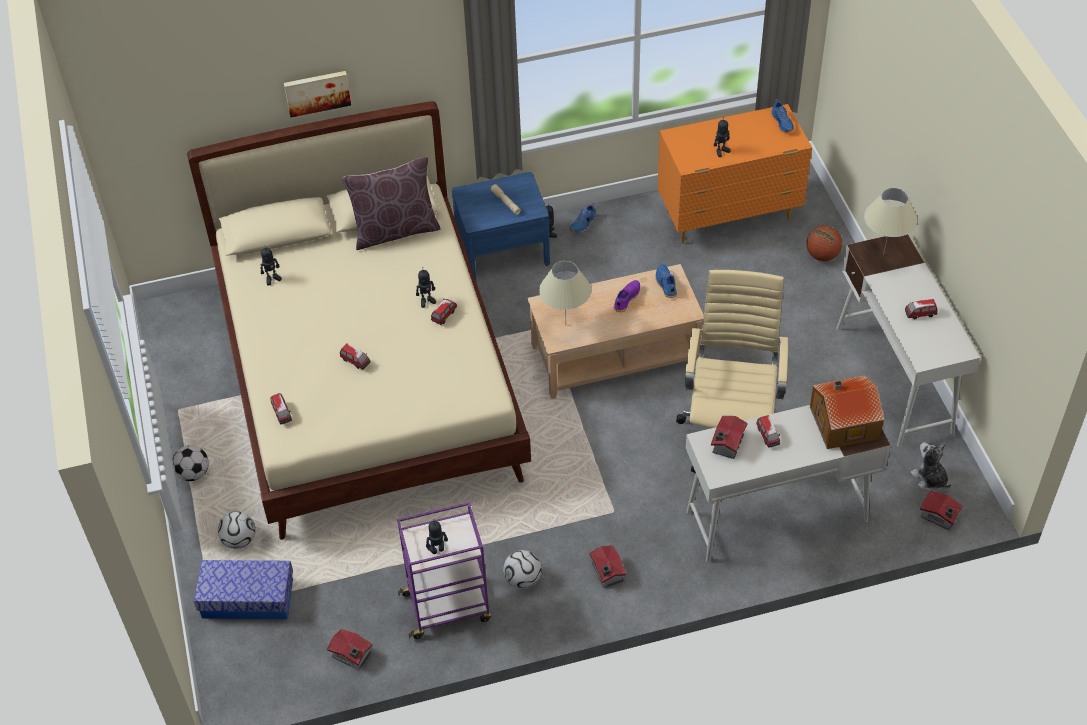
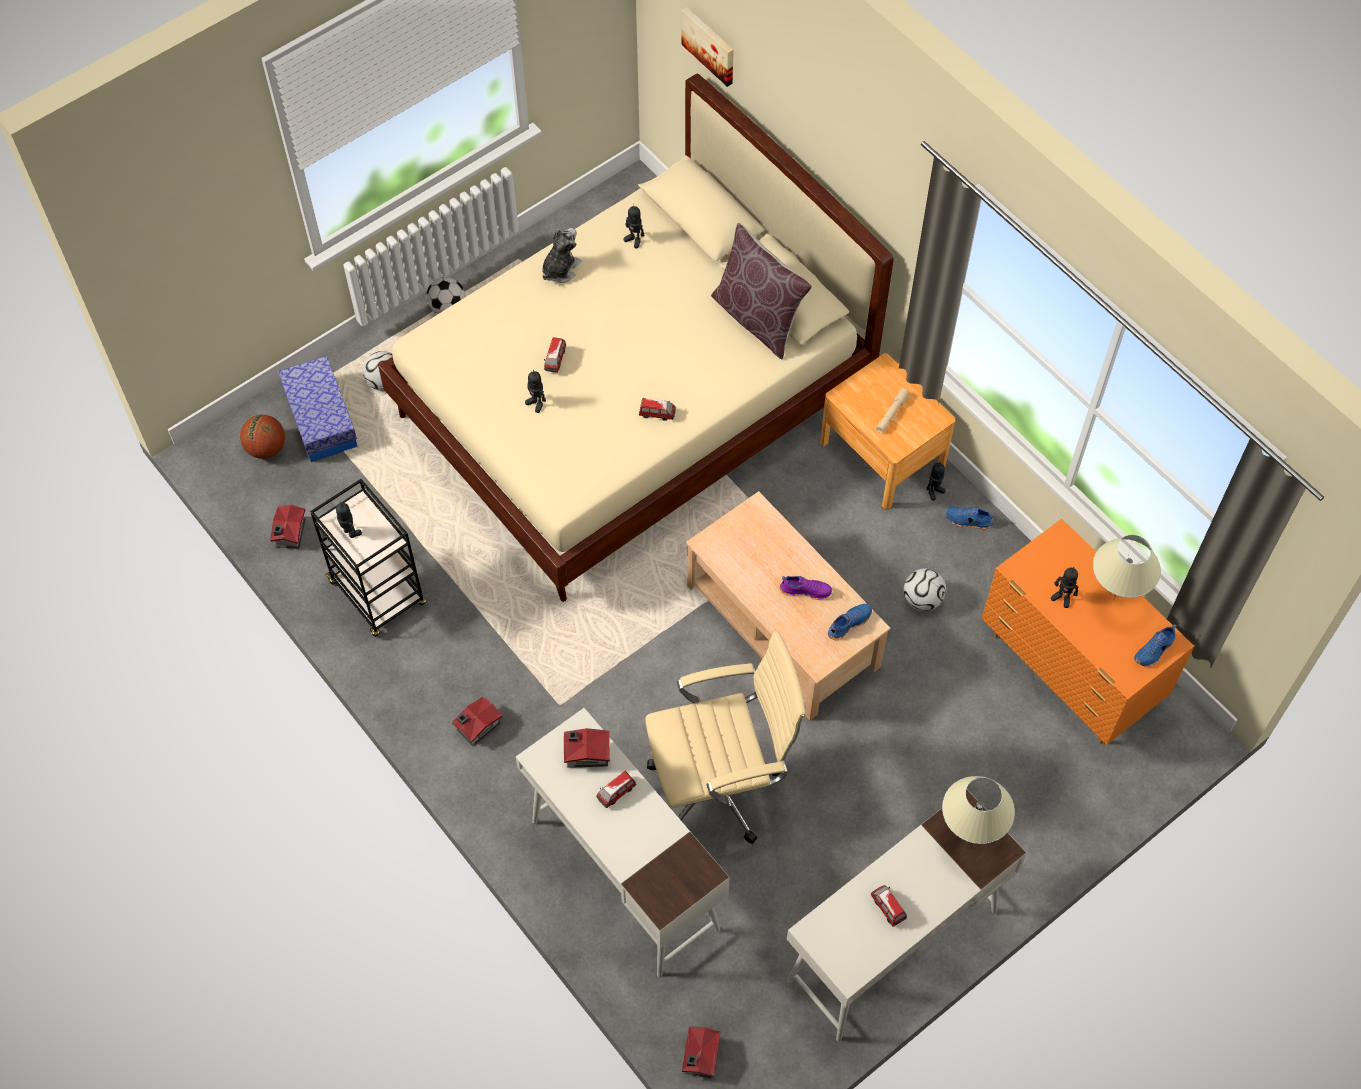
camera: 65 degrees right, 10 degrees up
toy car [270,393,292,424] -> none
picture [284,71,351,117] -> picture moved to [682,7,734,87]
purple cart [397,502,492,639] -> black cart [310,479,426,637]
toy robot [416,267,436,308] -> toy robot moved to [525,370,546,413]
blue nightstand [452,172,550,280] -> brown nightstand [820,353,955,510]
football [503,550,542,589] -> football moved to [904,569,946,611]
beige table lamp [539,261,591,319] -> beige table lamp moved to [1093,535,1161,601]
basketball [806,226,842,261] -> basketball moved to [240,415,285,459]
toy house [810,375,884,449] -> none
plush toy [911,442,951,491] -> plush toy moved to [542,228,581,283]

